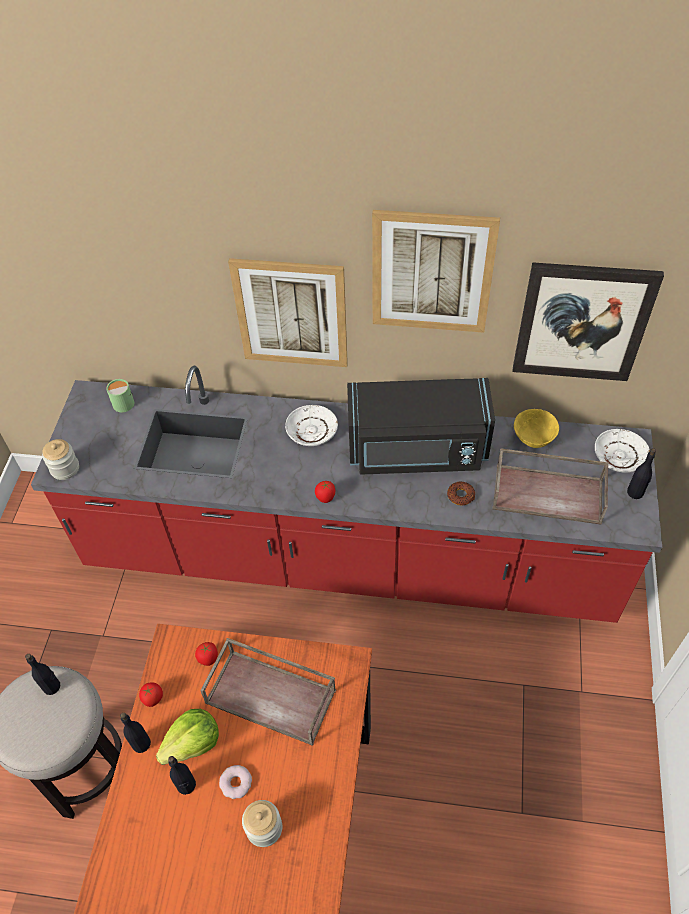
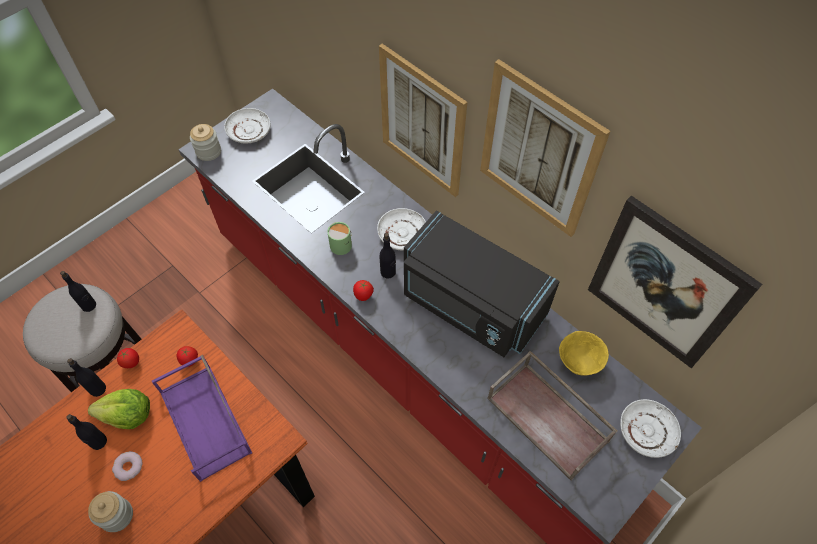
camera: 35 degrees right, 5 degrees up
green mug [106,379,134,412] -> green mug moved to [327,222,352,255]
brown tray [201,638,336,746] -> purple tray [152,355,252,482]
donut [447,481,475,505] -> none
black bottle [627,448,656,499] -> black bottle moved to [379,233,396,279]
none -> white plate [224,108,270,144]

